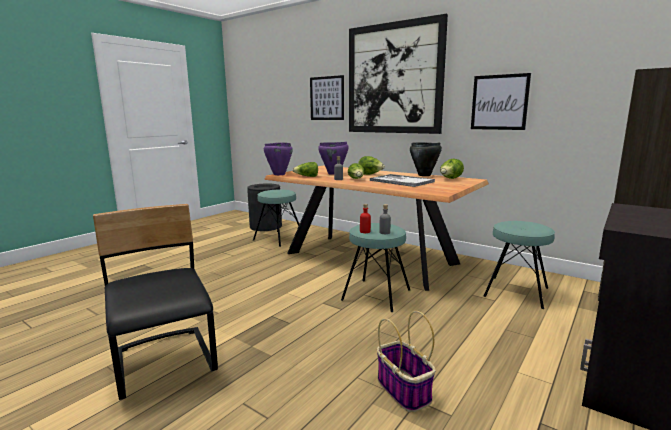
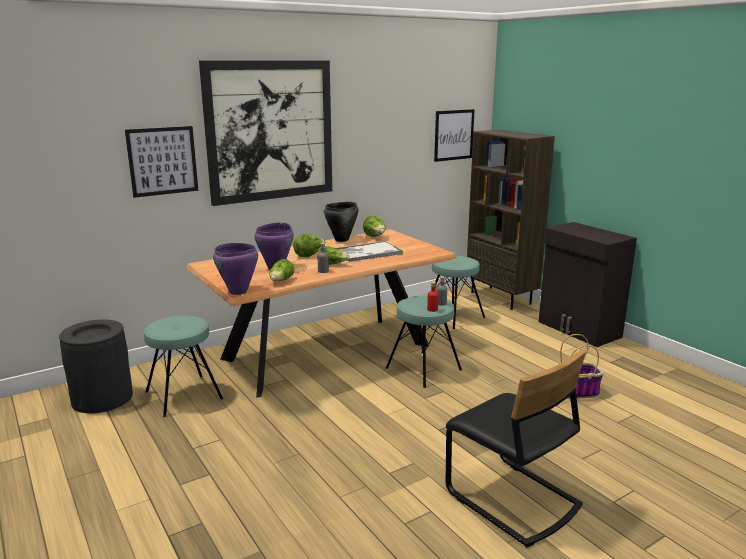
camera: 70 degrees left, 5 degrees up
black chair [93,204,218,400] -> black chair turned 120 degrees counterclockwise [446,350,586,548]
picture [471,73,531,130] -> picture moved to [434,109,475,162]

